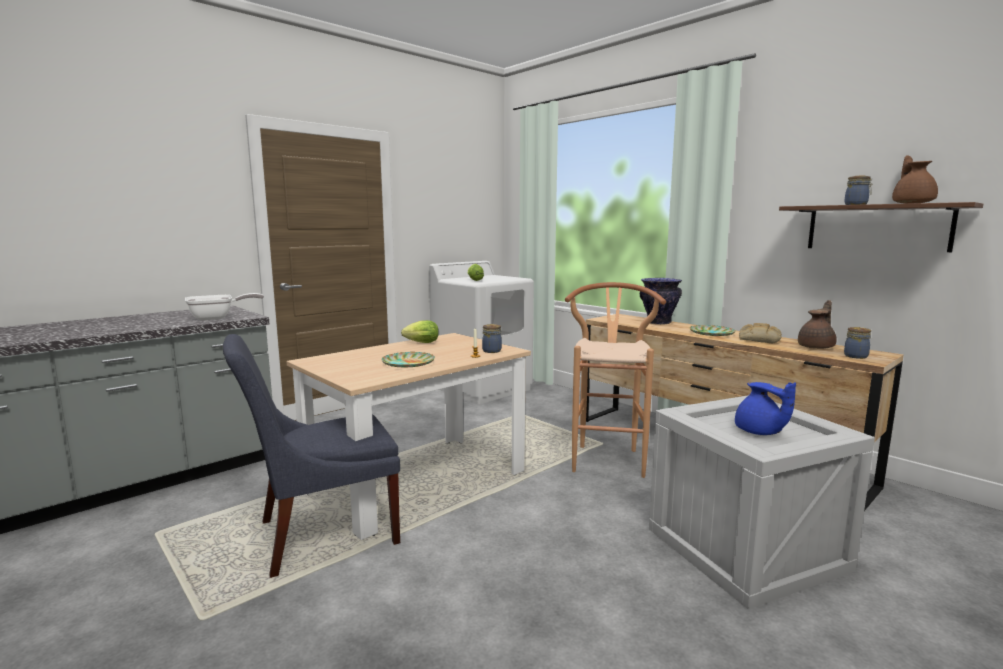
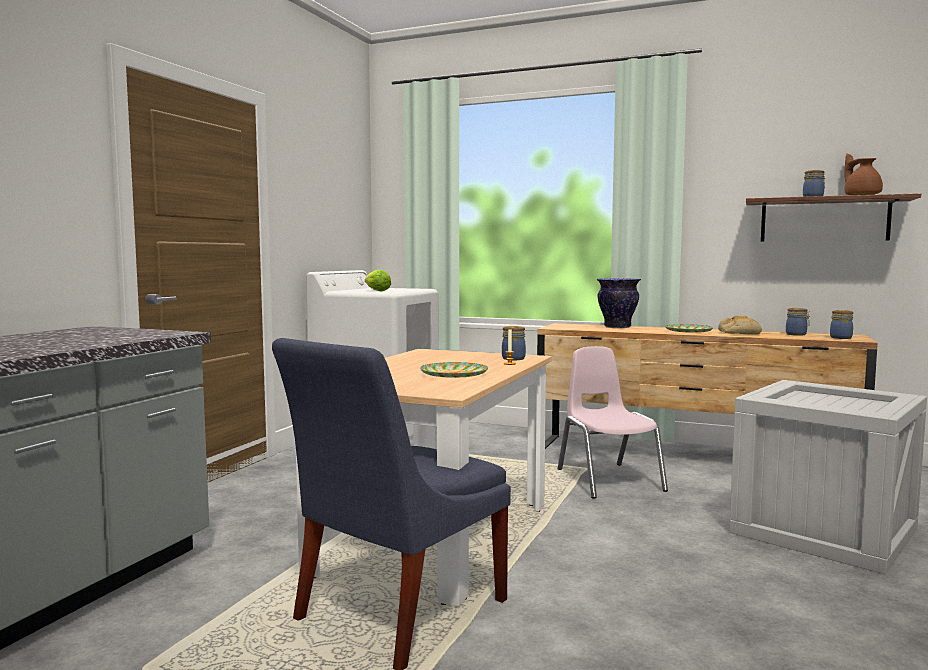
camera: 25 degrees left, 5 degrees down
frying pan [185,293,264,320] -> none
lettuce [401,320,439,343] -> none
brown stool [565,282,666,478] -> pink chair [558,346,668,499]
blue teapot [735,382,796,435] -> none
brown teapot [798,300,837,349] -> jar [786,308,810,336]

